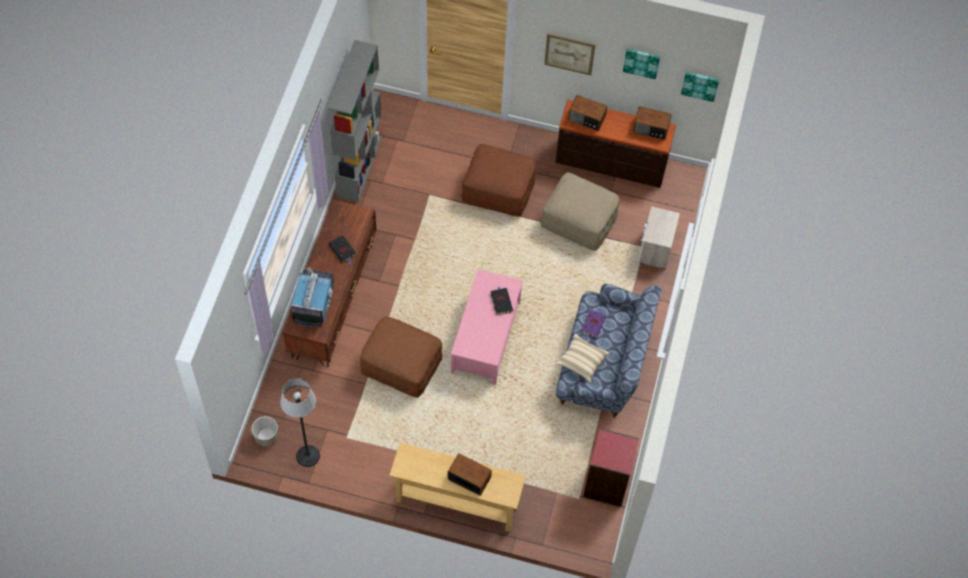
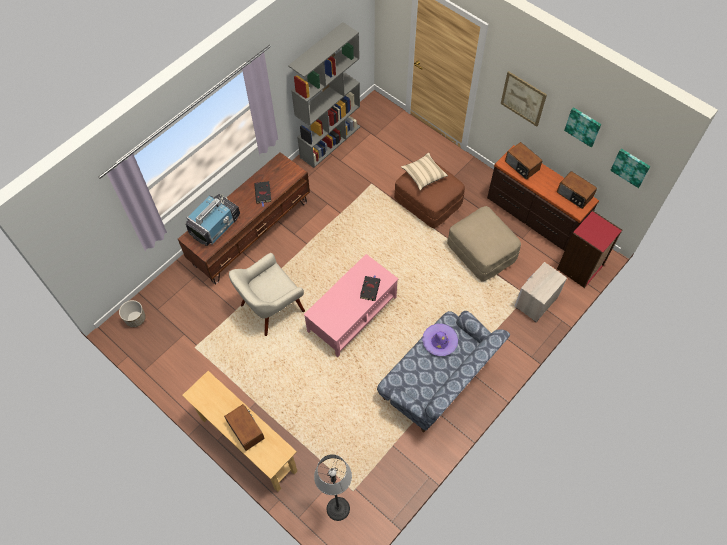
camera: 30 degrees right, 0 degrees up
floor lamp [281,378,320,467] -> floor lamp moved to [314,454,352,521]
brown ottoman [360,316,442,398] -> beige armchair [229,253,305,336]
beige pillow [555,333,610,383] -> beige pillow moved to [401,152,448,191]
purple book [581,310,606,338] -> purple hat [422,324,458,356]
red bookcase [583,428,639,506] -> red bookcase moved to [557,211,622,288]

